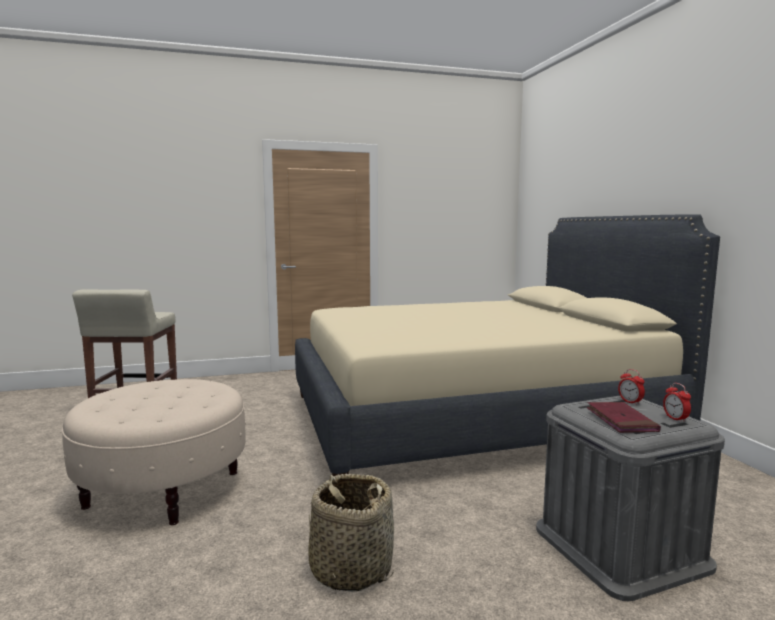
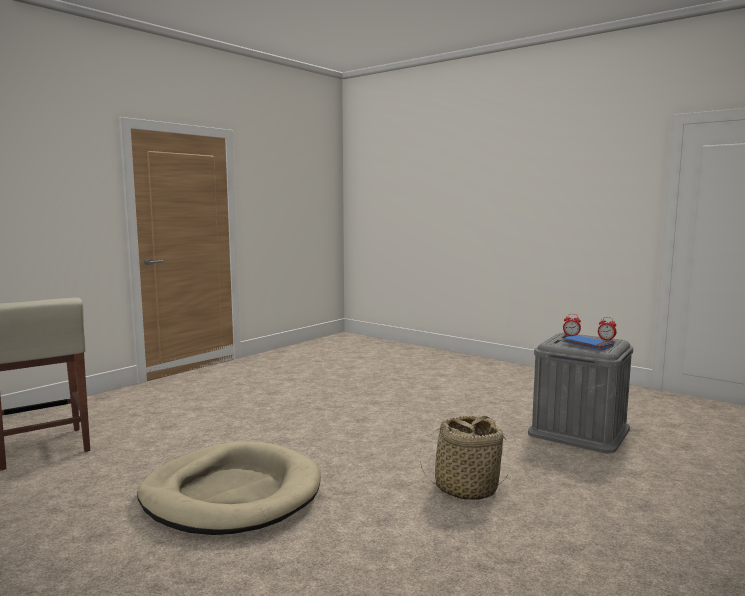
camera: 35 degrees left, 0 degrees up
beige ottoman [62,379,246,525] -> beige dog bed [137,441,321,535]
beige bed [295,214,720,476] -> none
red book [587,402,661,433] -> blue book [563,335,614,350]

